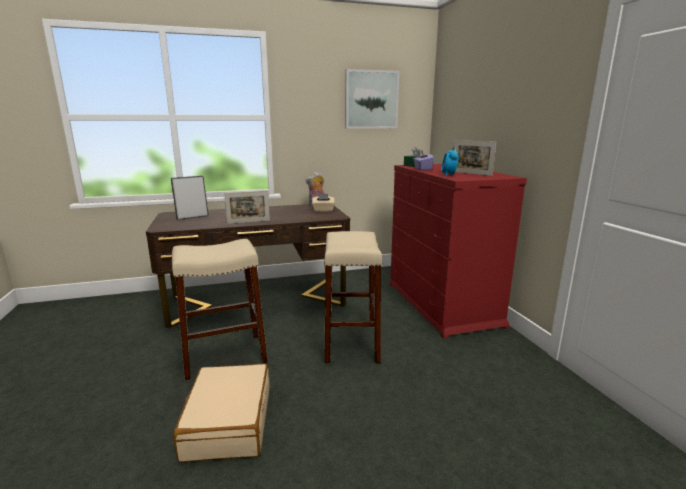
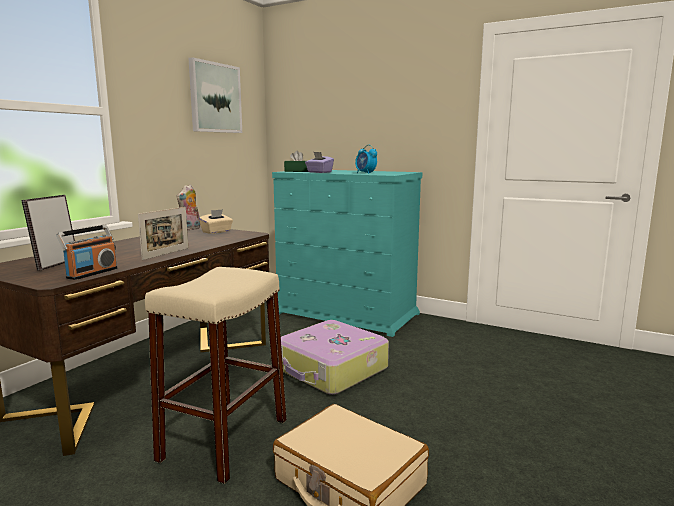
camera: 45 degrees left, 5 degrees down
beige stool [324,231,383,364] -> suitcase [281,320,389,395]
red dresser [389,164,527,339] -> turquoise dresser [272,170,422,337]
picture frame [454,140,496,176] -> none
none -> radio [57,225,118,280]

